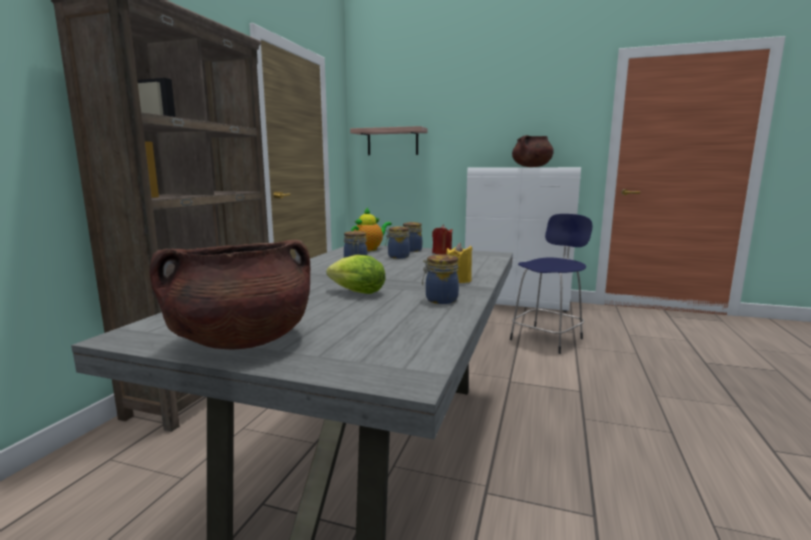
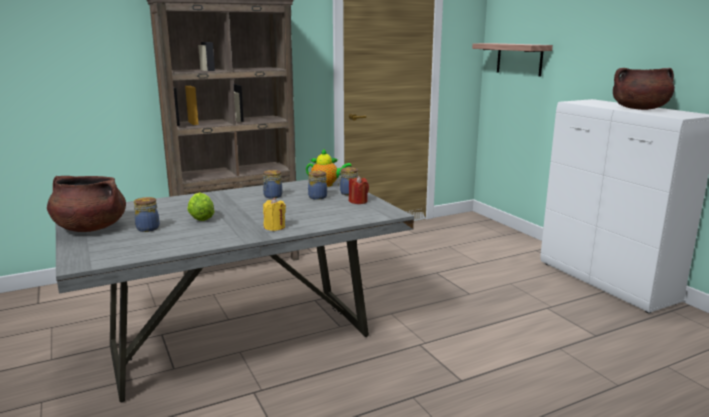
camera: 45 degrees right, 5 degrees up
jar [422,254,459,304] -> jar moved to [134,197,160,232]
blue stool [510,214,593,354] -> none

